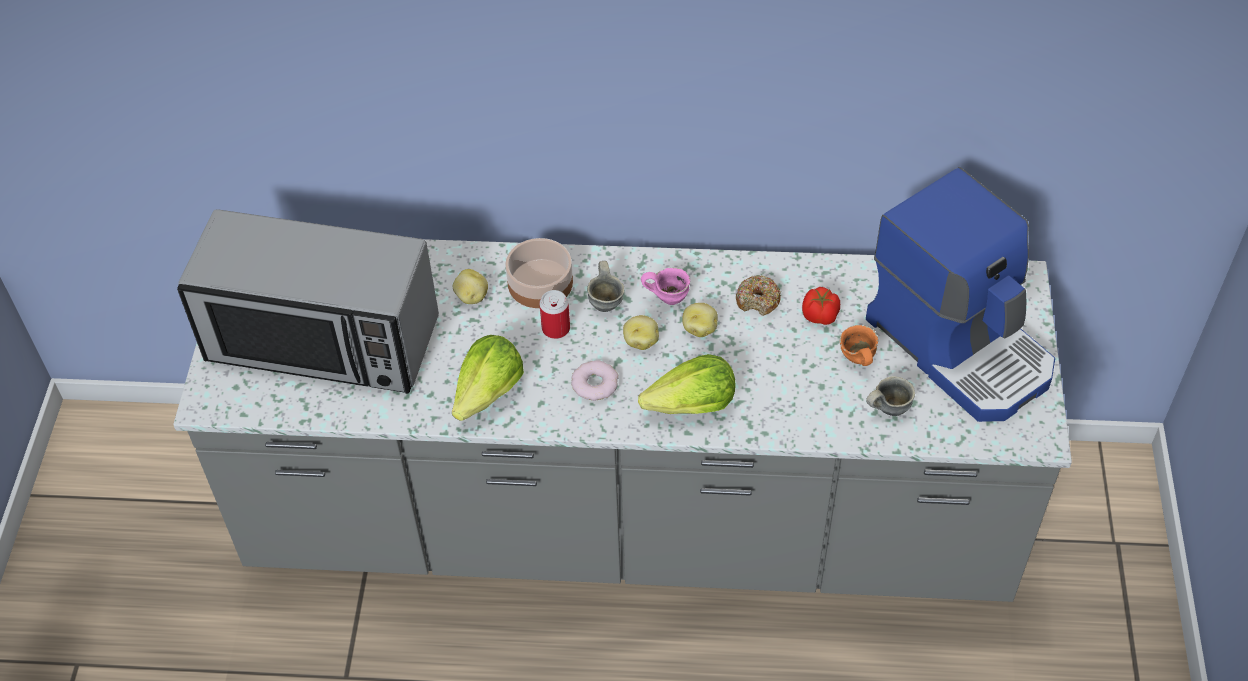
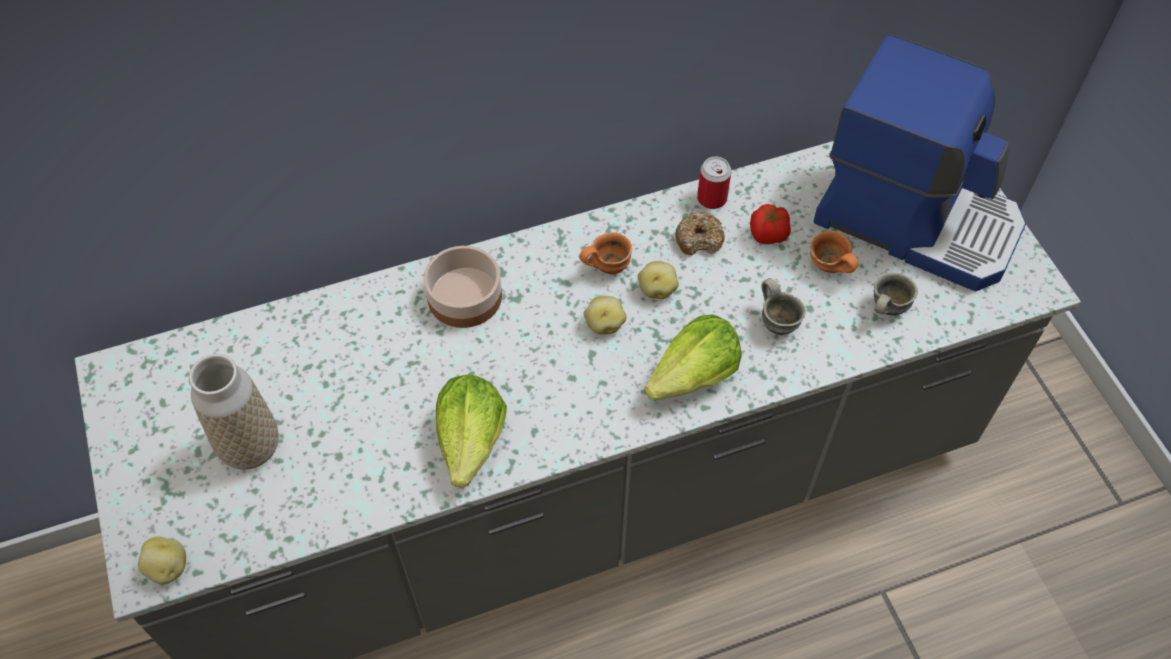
camera: 25 degrees left, 5 degrees up
microwave [177,209,439,394] -> vase [189,354,279,470]
potato [453,269,488,304] -> potato moved to [138,536,186,584]
can [539,290,570,339] -> can moved to [697,157,732,209]
donut [571,361,619,401] -> none
grey mug [587,261,625,312] -> grey mug moved to [761,278,806,335]
pink mug [641,268,690,305] -> orange mug [579,232,632,275]

